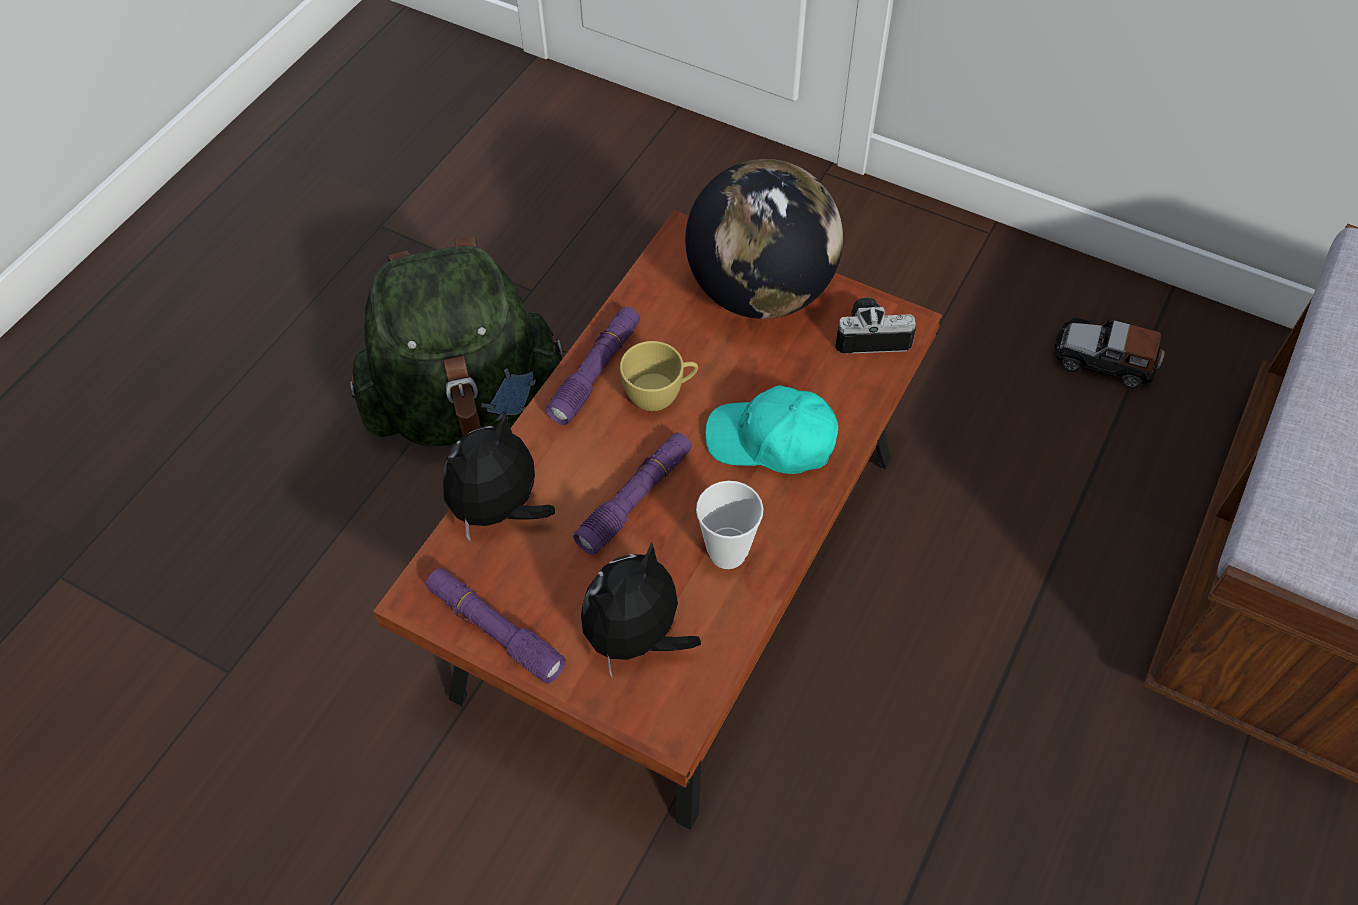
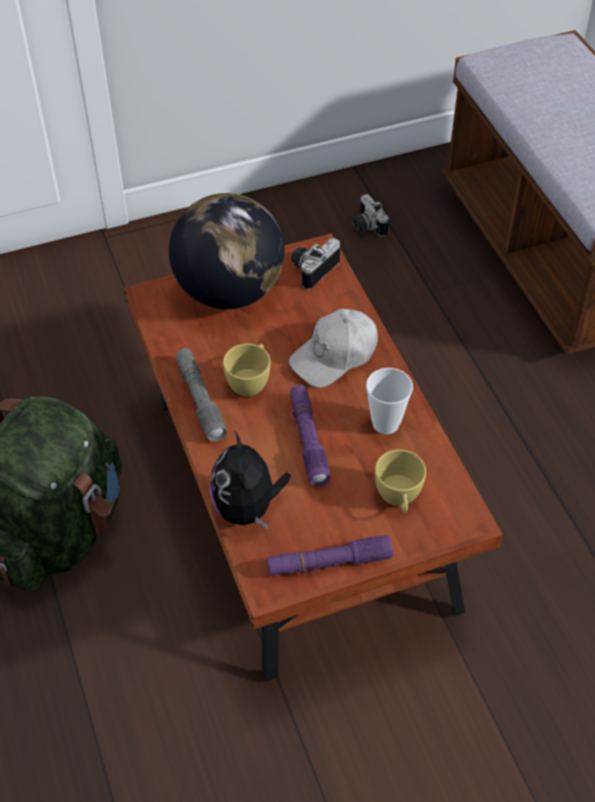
camera: 50 degrees left, 5 degrees down
purple flashlight [546,307,640,425] -> grey flashlight [176,348,227,442]
plush toy [581,542,701,678] -> yellow cup [375,449,426,513]
turquoise cap [705,385,838,474] -> white cap [289,309,378,388]
toy car [1054,318,1165,388] -> camera [353,194,389,237]

